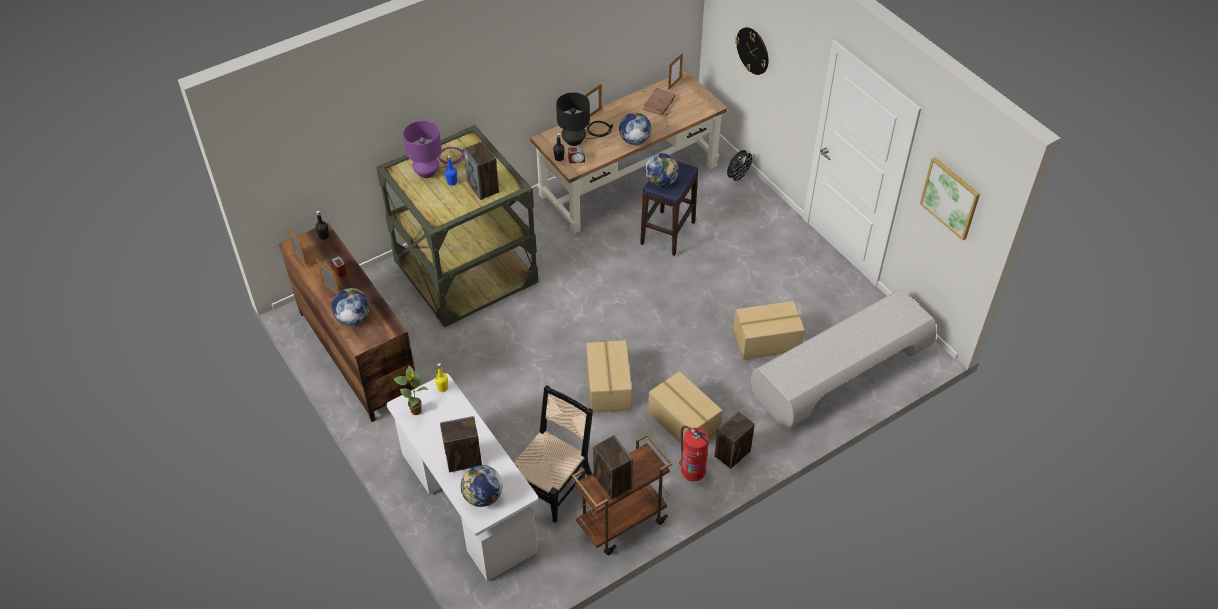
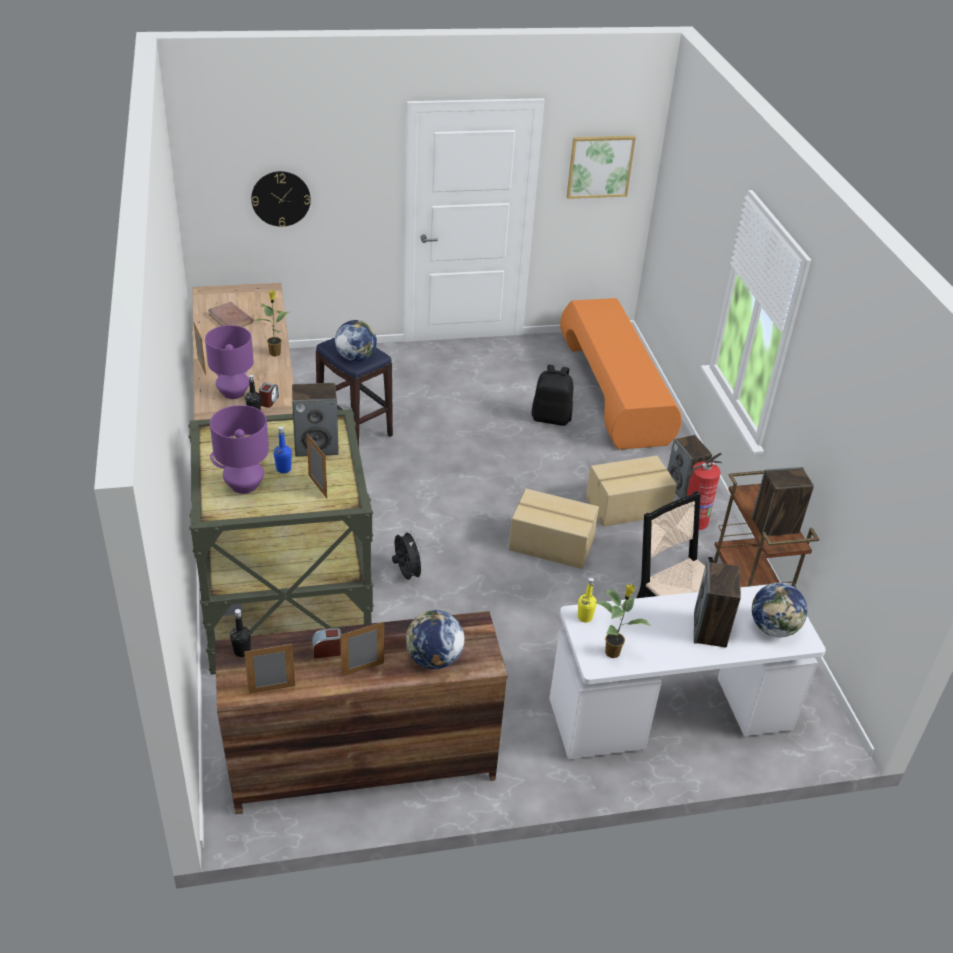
camera: 70 degrees left, 10 degrees down
black table lamp [556,92,613,146] -> purple table lamp [205,325,253,399]
globe [619,112,651,145] -> potted plant [255,290,289,356]
picture frame [668,53,683,90] -> picture frame moved to [307,434,327,499]
black fan [727,150,755,182] -> black fan moved to [392,529,425,580]
cardboard box [733,301,805,360] -> black backpack [532,365,573,426]
grey bench [751,289,936,429] -> orange bench [560,298,682,450]

